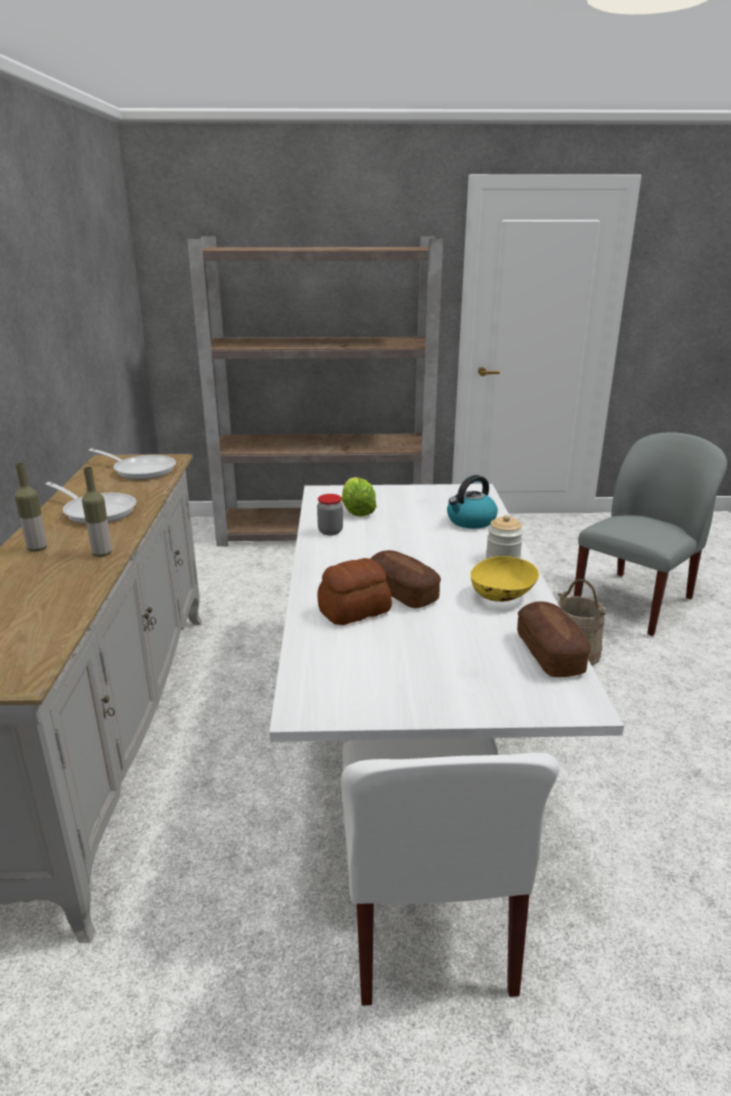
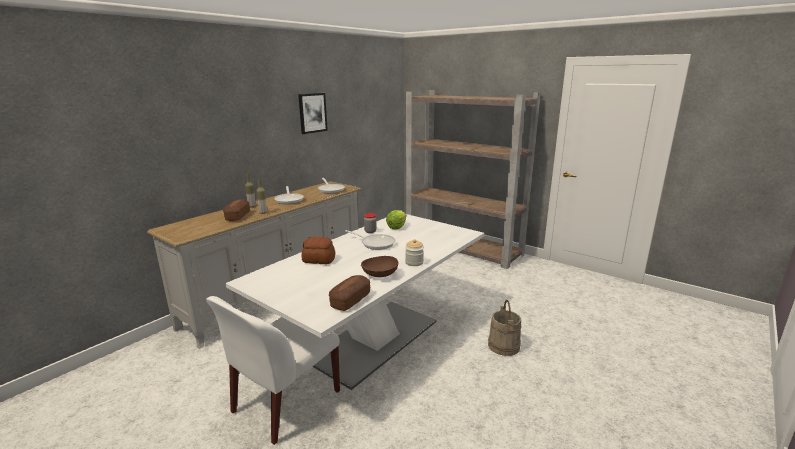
camera: 40 degrees right, 5 degrees down
bread [370,550,441,608] -> bread moved to [223,199,250,221]
kettle [447,475,498,529] -> none
yellow bowl [470,556,539,602] -> brown bowl [361,256,399,277]
grey chair [574,432,727,636] -> none
none -> picture [298,93,328,134]
none -> frying pan [345,230,395,250]

